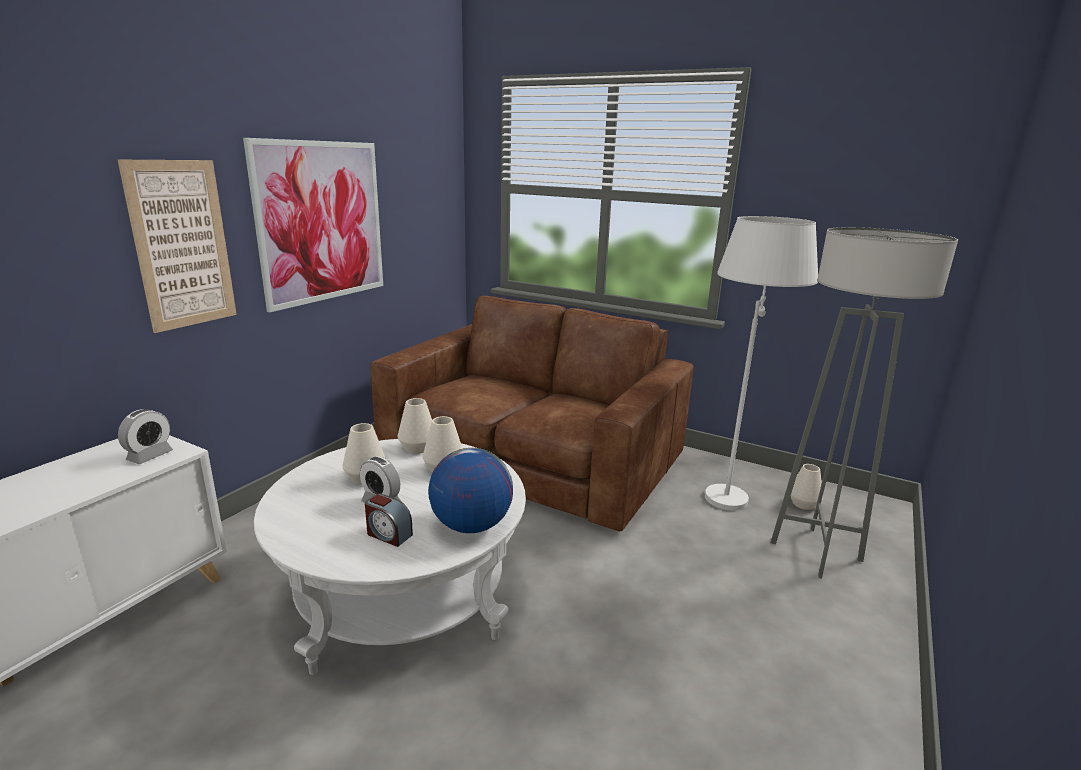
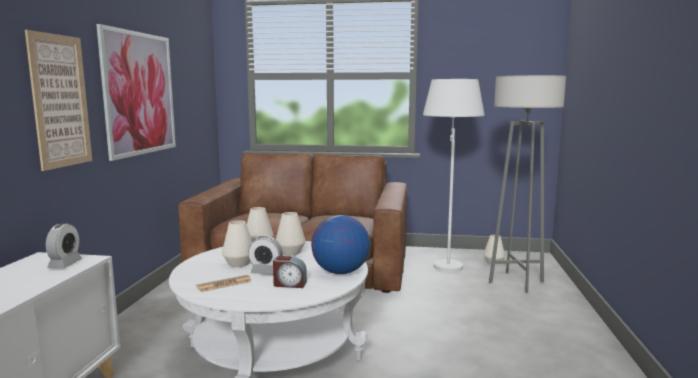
camera: 20 degrees left, 10 degrees down
none -> newspaper [196,275,252,292]

